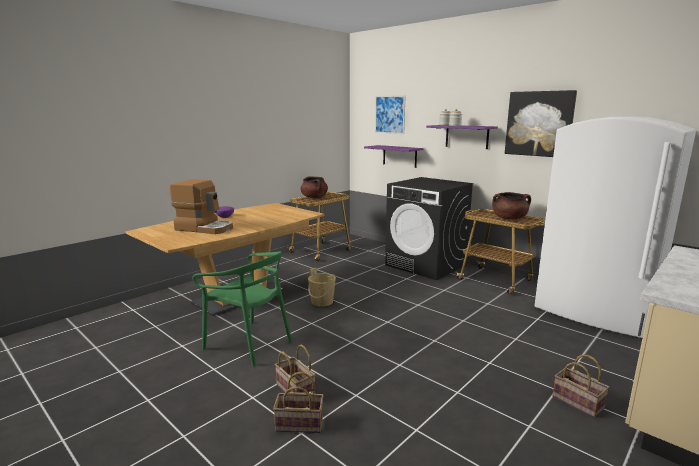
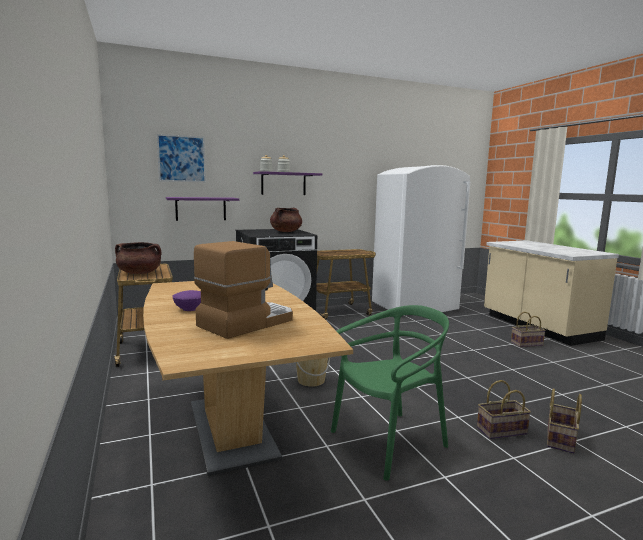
camera: 65 degrees left, 5 degrees down
brown cooking pot [493,192,531,219] -> brown cooking pot moved to [270,208,302,232]
picture [505,90,577,157] -> none

